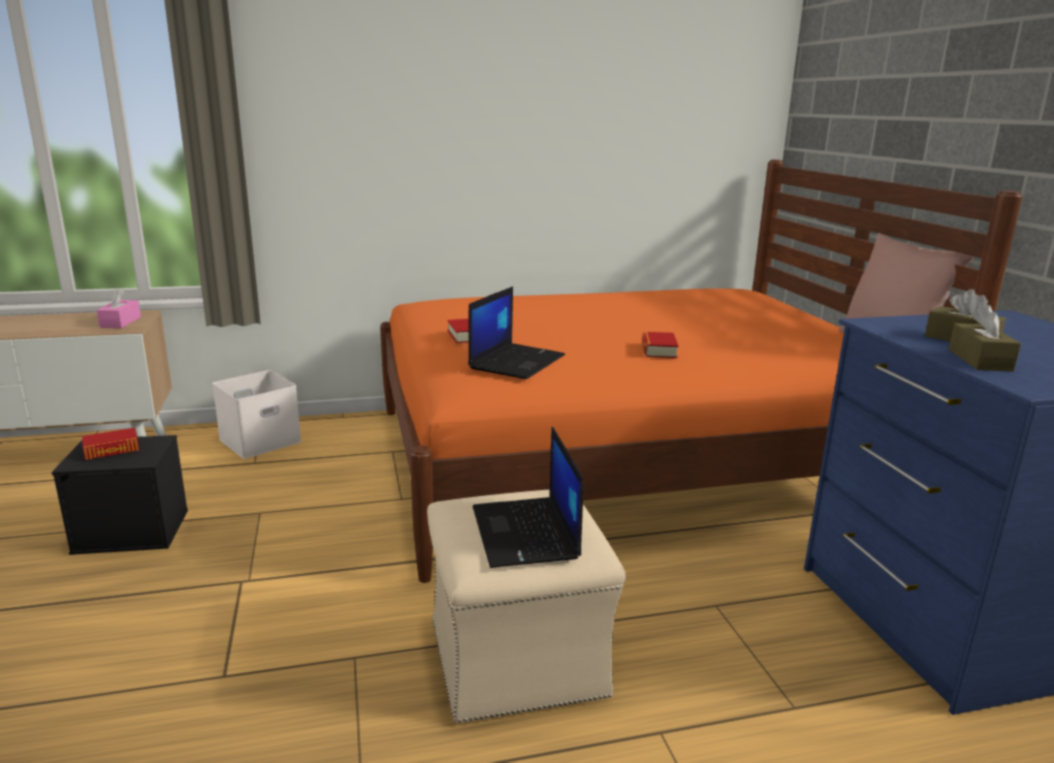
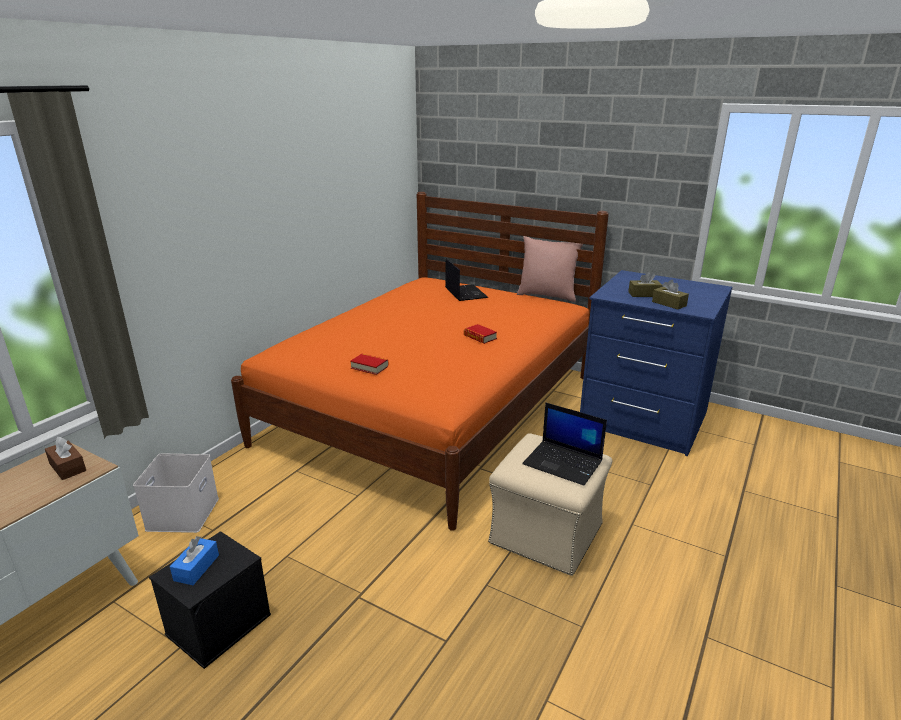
camera: 45 degrees left, 5 degrees up
book [82,427,139,460] -> blue tissue box [170,536,219,585]
pink tissue box [97,288,141,328] -> brown tissue box [45,436,86,480]
laptop [468,286,565,379] -> laptop moved to [445,259,488,301]

